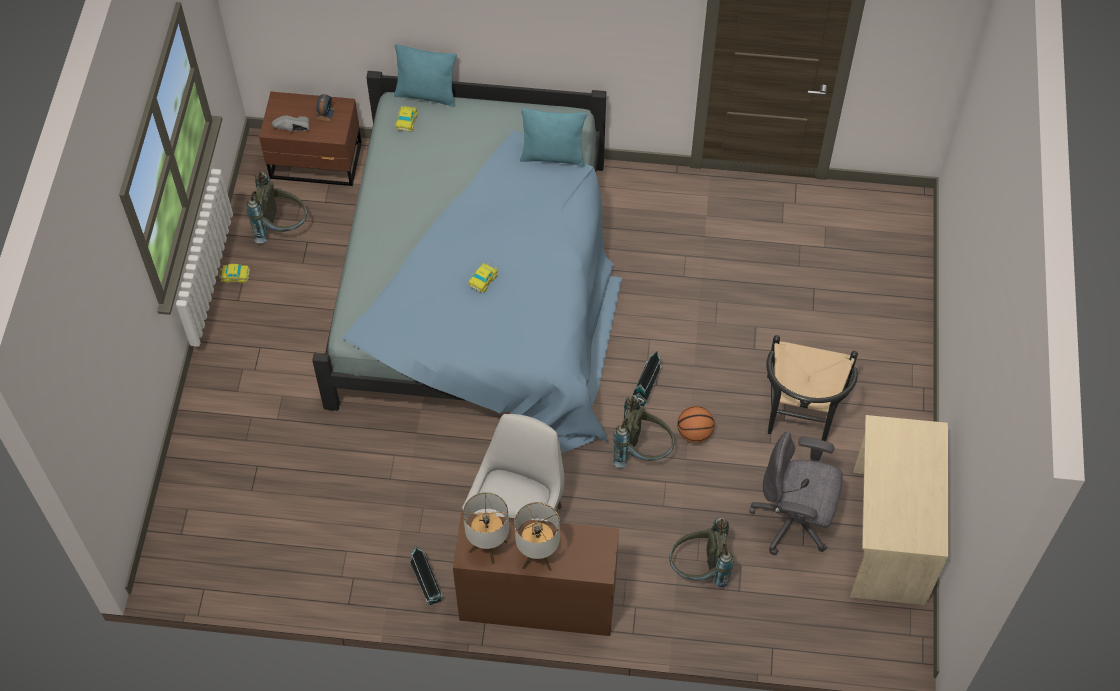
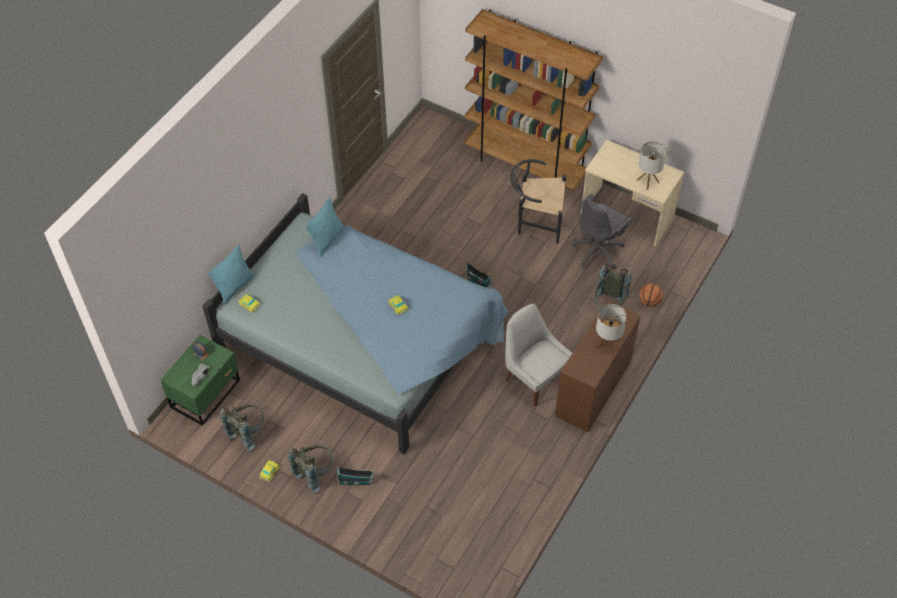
camera: 65 degrees left, 5 degrees down
brown nightstand [259,92,362,186] -> green nightstand [160,335,240,426]
toy house [409,546,443,605] -> toy house moved to [336,467,374,485]
table lamp [463,492,509,565] -> table lamp moved to [637,141,667,190]
grey backpack [612,395,675,468] -> grey backpack moved to [288,445,333,493]
basketball [677,406,714,443] -> basketball moved to [639,284,663,307]
black chair [766,335,858,441] -> black chair turned 150 degrees clockwise [511,159,567,244]
none -> brown bookcase [465,9,603,191]

